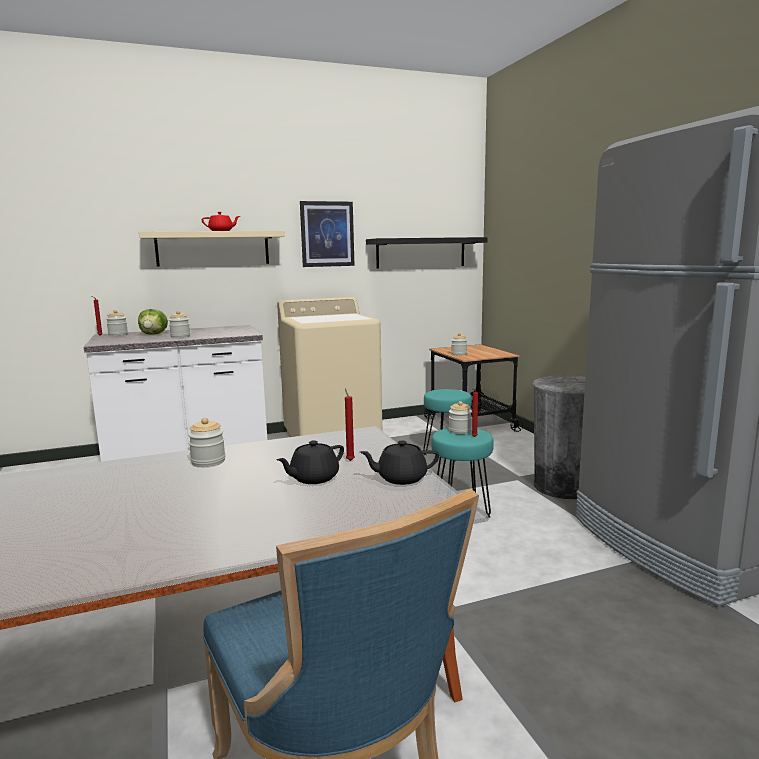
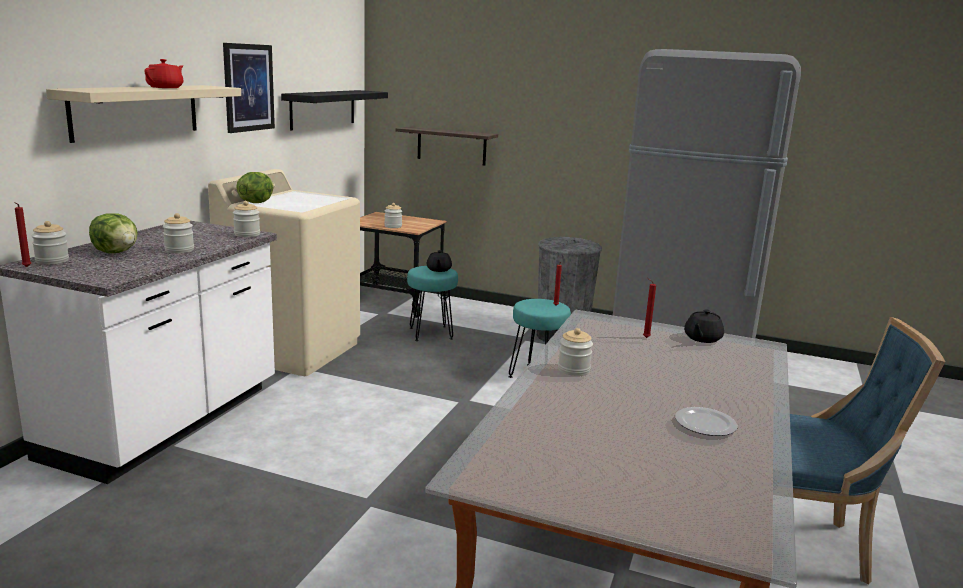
camera: 50 degrees left, 5 degrees up
black teapot [277,441,344,484] -> black teapot moved to [427,250,452,272]
jar [449,401,472,434] -> jar moved to [233,201,260,237]
none -> lettuce [236,172,274,203]
none -> shelf [396,126,498,166]
none -> plate [675,407,738,436]

